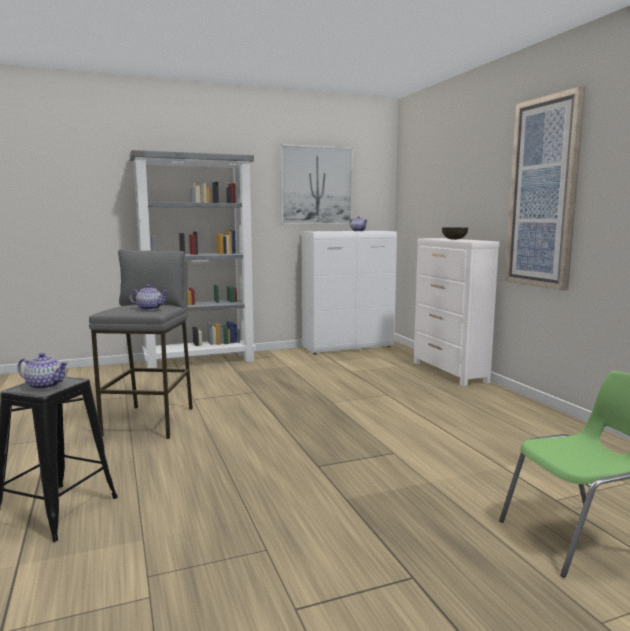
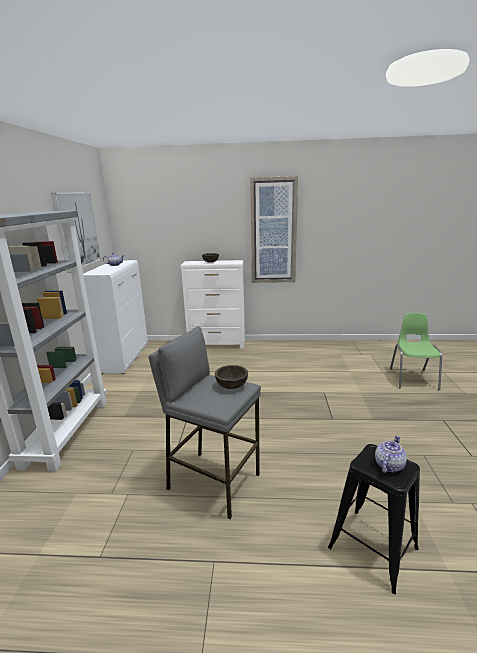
camera: 65 degrees left, 10 degrees up
teapot [129,285,168,310] -> brown bowl [215,365,248,389]

